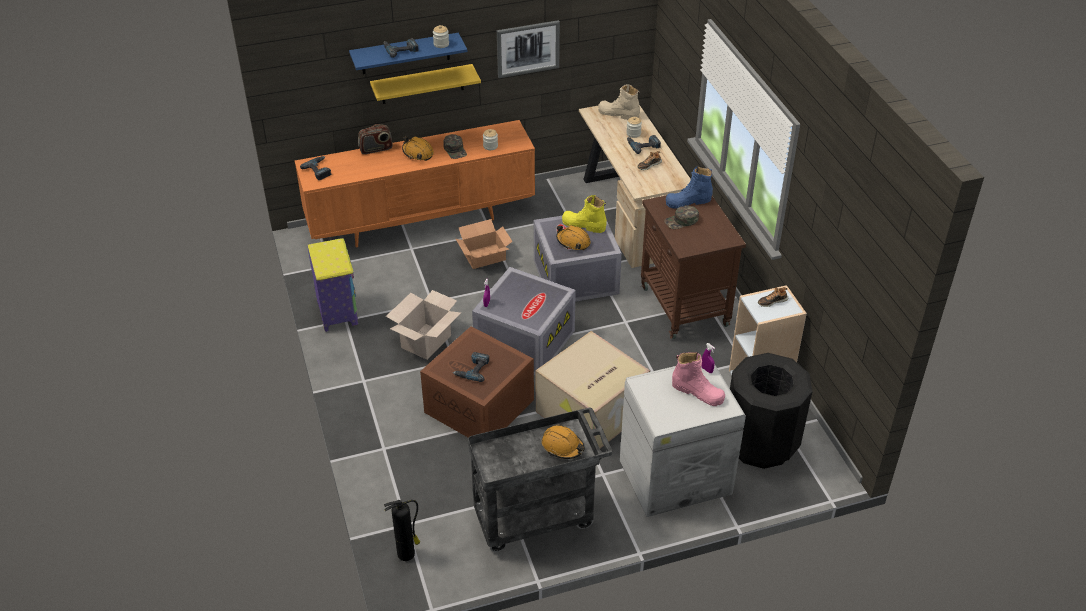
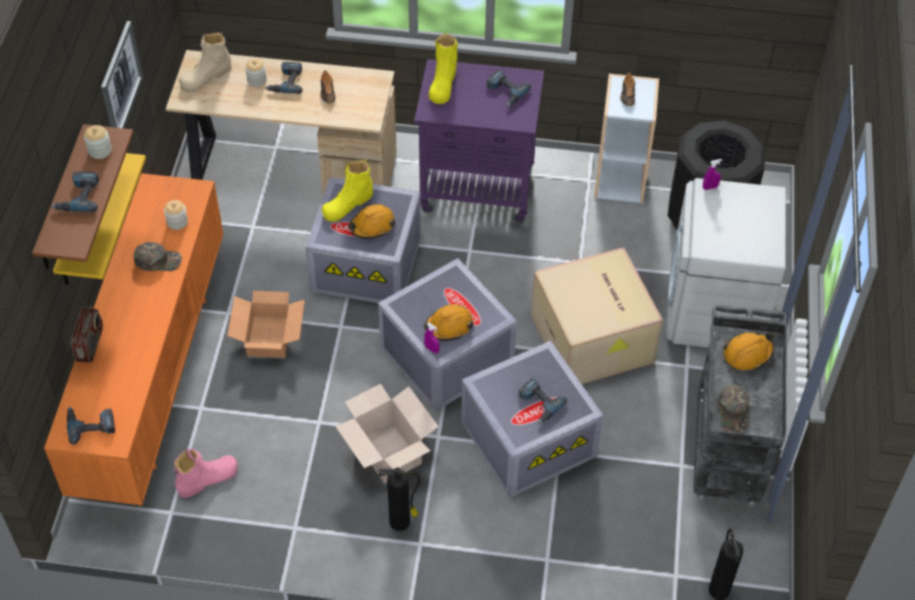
camera: 65 degrees left, 10 degrees up
nightstand [307,238,358,332] -> none
blue shelf [349,33,467,74] -> brown shelf [32,124,134,269]
orange hard hat [402,136,434,161] -> orange hard hat moved to [423,304,473,341]
brown storage box [420,326,534,438] -> grey storage box [461,341,603,498]
brown cart [641,195,746,339] -> purple cart [414,59,544,223]
green cap [664,205,699,229] -> green cap moved to [718,385,750,432]
blue boot [666,166,713,209] -> yellow boot [429,33,458,104]
pink boot [672,352,725,406] -> pink boot moved to [174,449,238,498]
none -> fire extinguisher [378,468,420,531]
none -> power drill [486,70,531,107]

